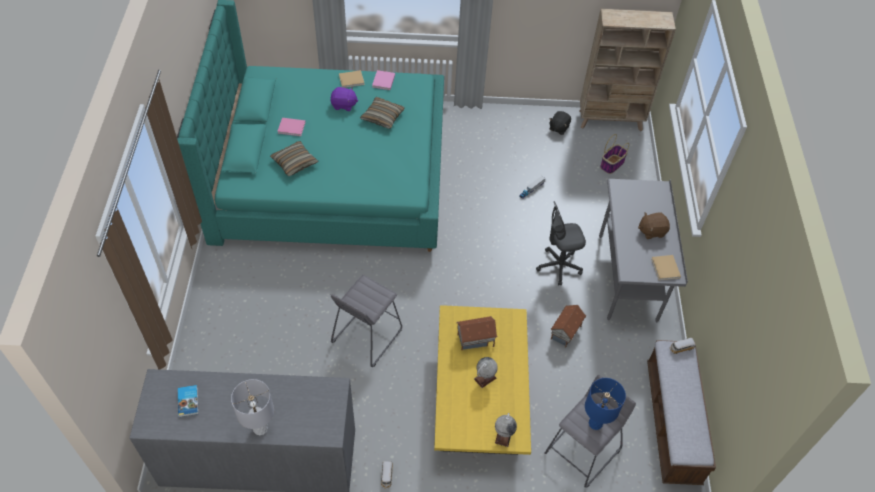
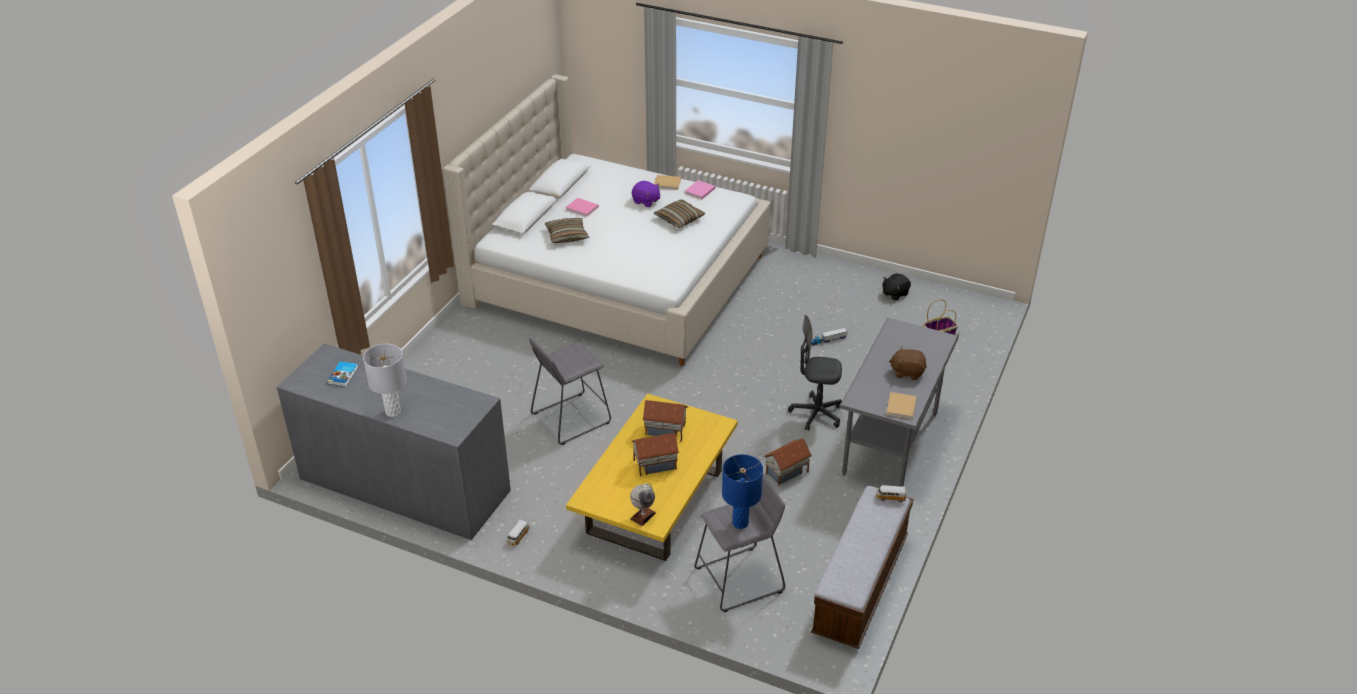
camera: 25 degrees right, 15 degrees down
turquoise bed [177,0,444,252] -> beige bed [443,74,771,366]
globe [474,357,498,388] -> toy house [631,433,679,476]
beige bookcase [579,9,676,131] -> none

